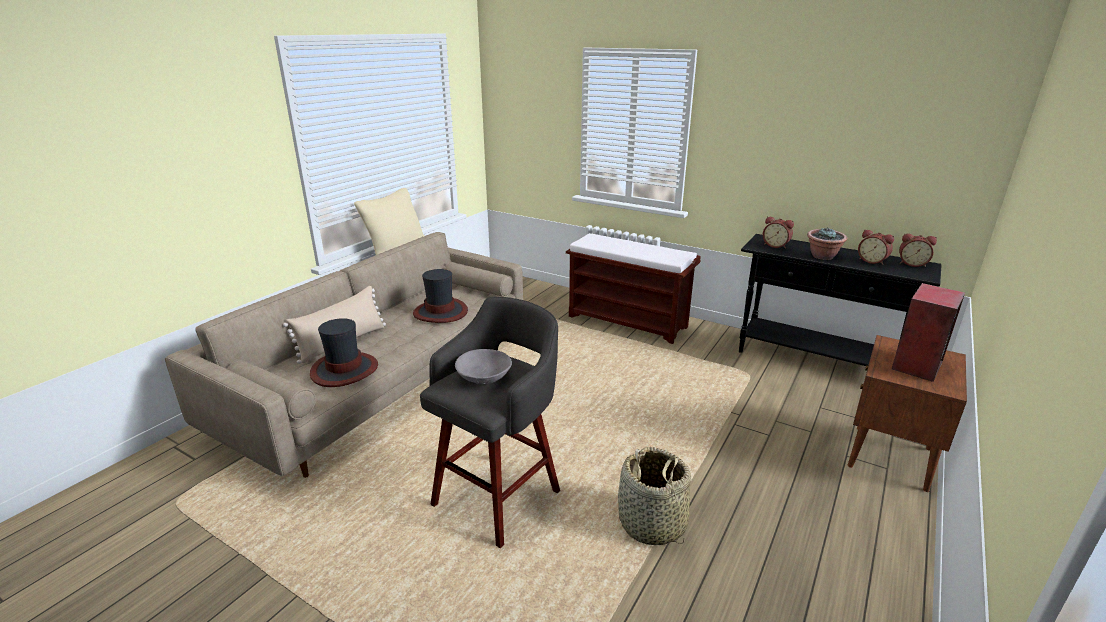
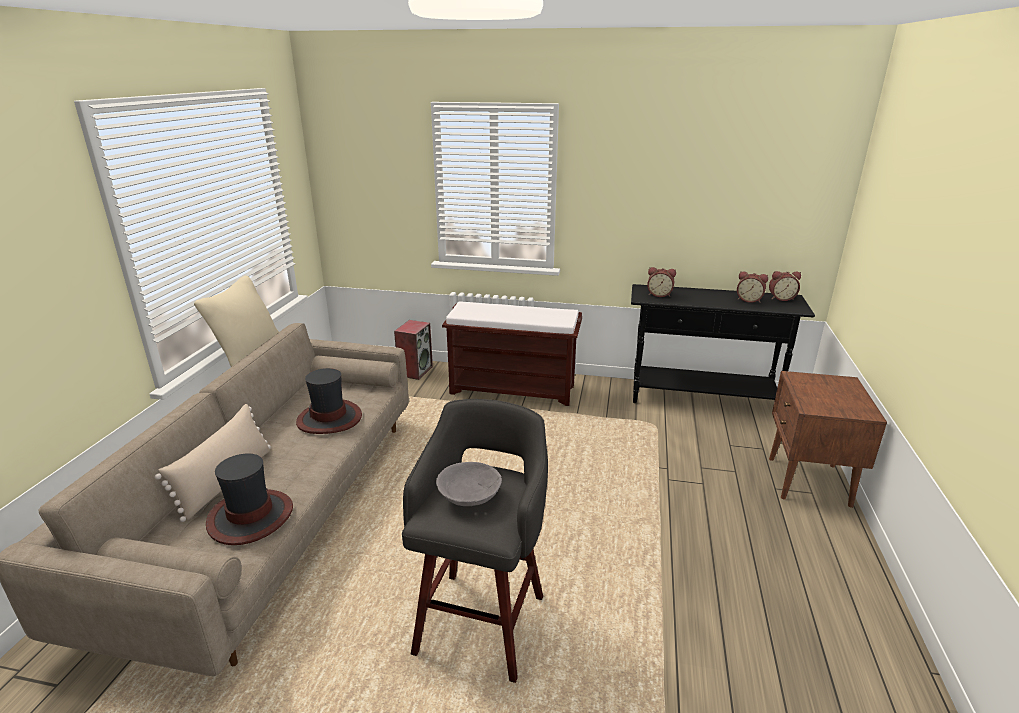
camera: 20 degrees left, 0 degrees up
basket [618,447,691,545] -> none
potted plant [807,228,847,260] -> none
speaker [891,283,965,382] -> speaker moved to [394,320,433,380]

